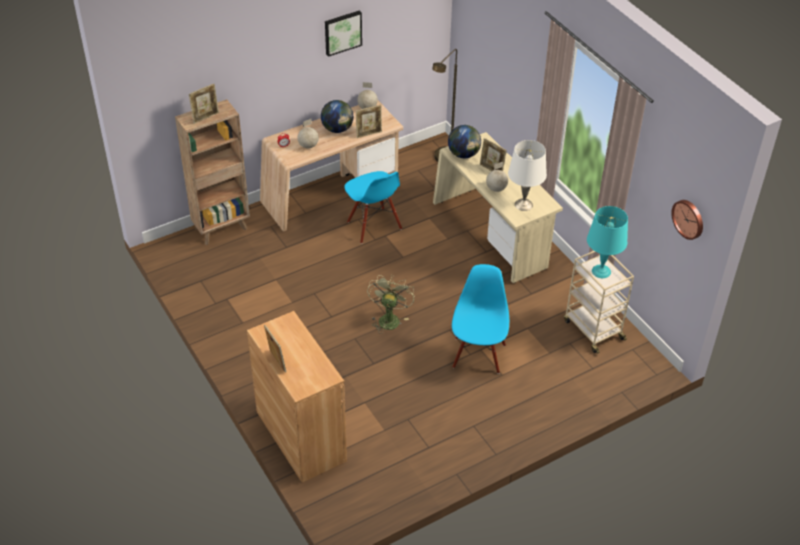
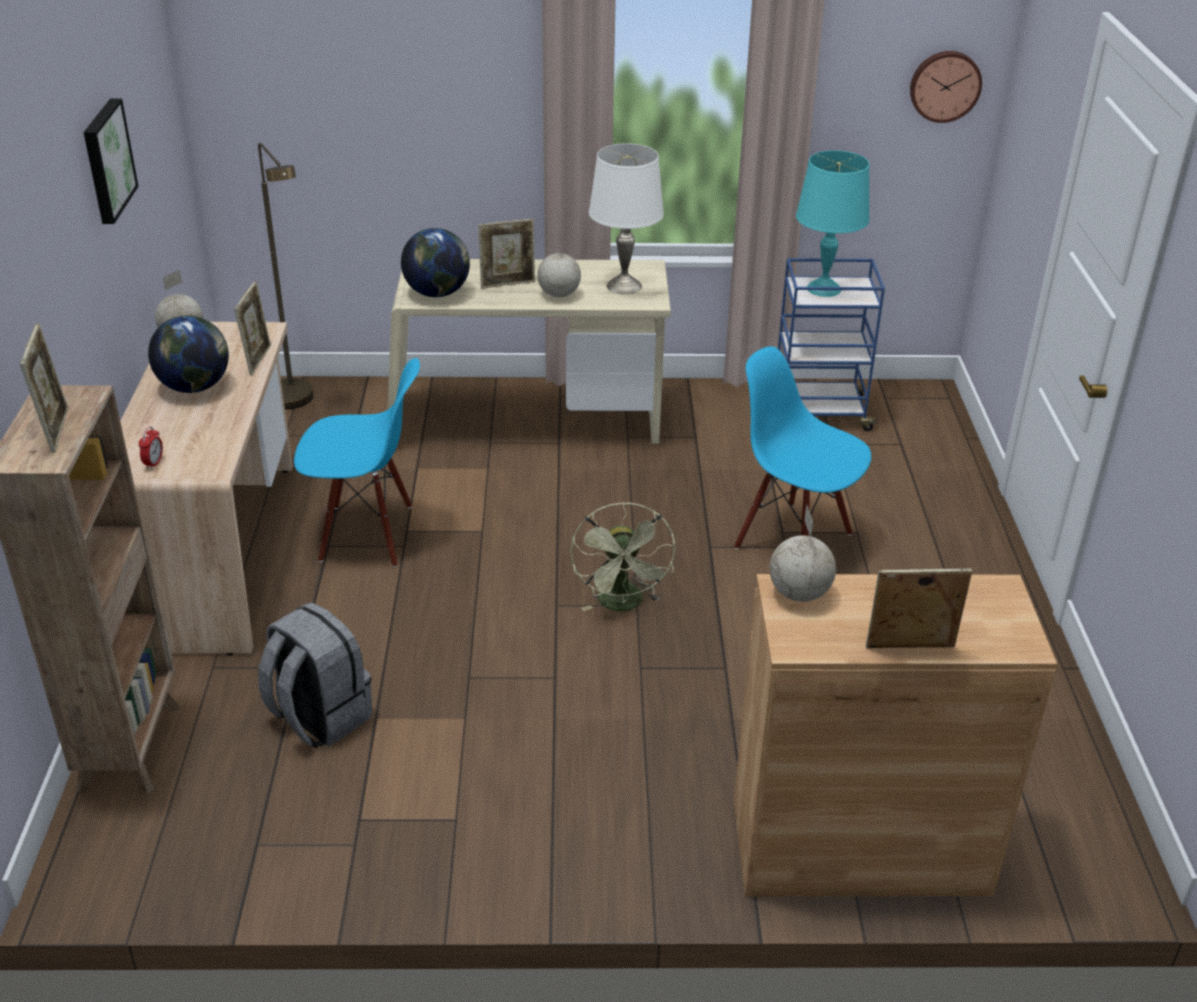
camera: 60 degrees left, 10 degrees down
globe [298,119,319,148] -> globe moved to [770,504,836,602]
green fan [367,275,414,334] -> green fan turned 135 degrees counterclockwise [570,502,675,611]
beige cart [564,251,634,354] -> blue cart [778,258,885,431]
none -> grey backpack [258,603,372,749]

